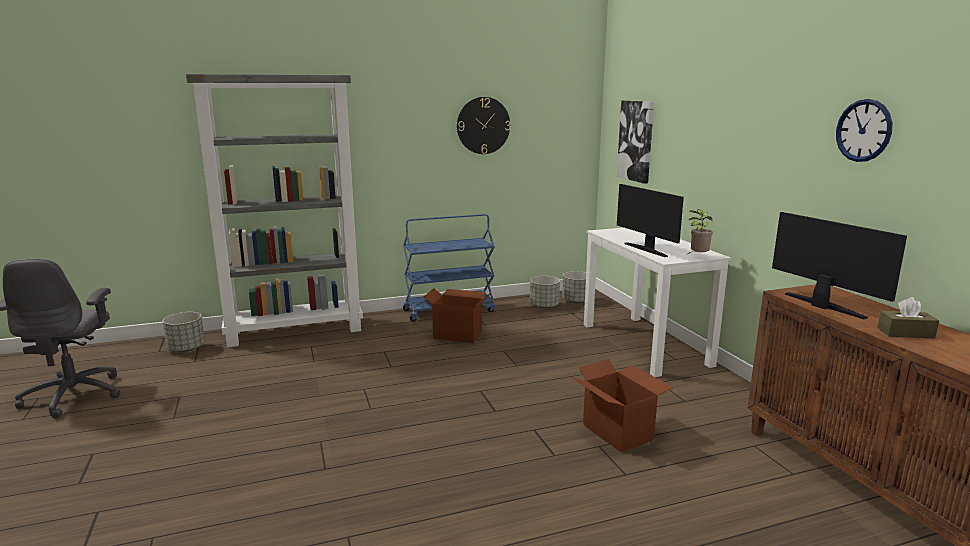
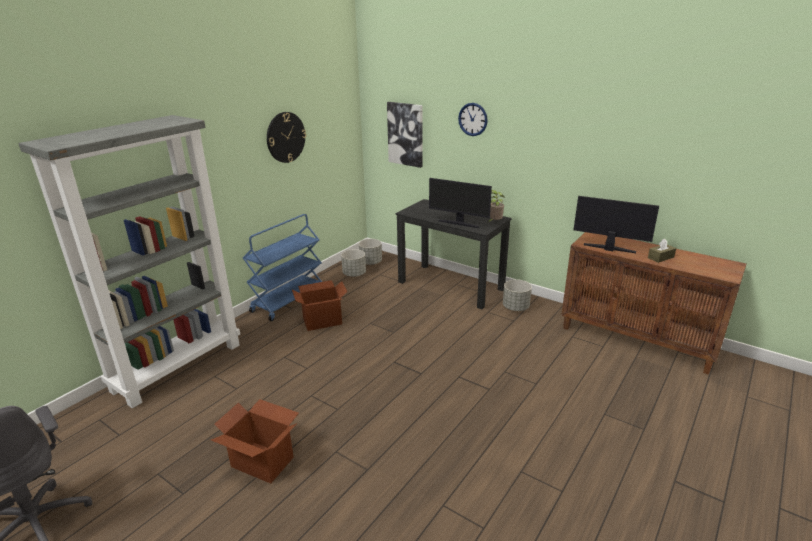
camera: 35 degrees left, 10 degrees up
grey planter [163,312,205,352] -> grey planter moved to [503,279,532,311]
cardboard box [571,359,673,452] -> cardboard box moved to [211,399,299,484]
white desk [584,228,731,377] -> black desk [396,199,512,309]
wall clock [836,99,893,162] -> wall clock moved to [458,103,488,136]

